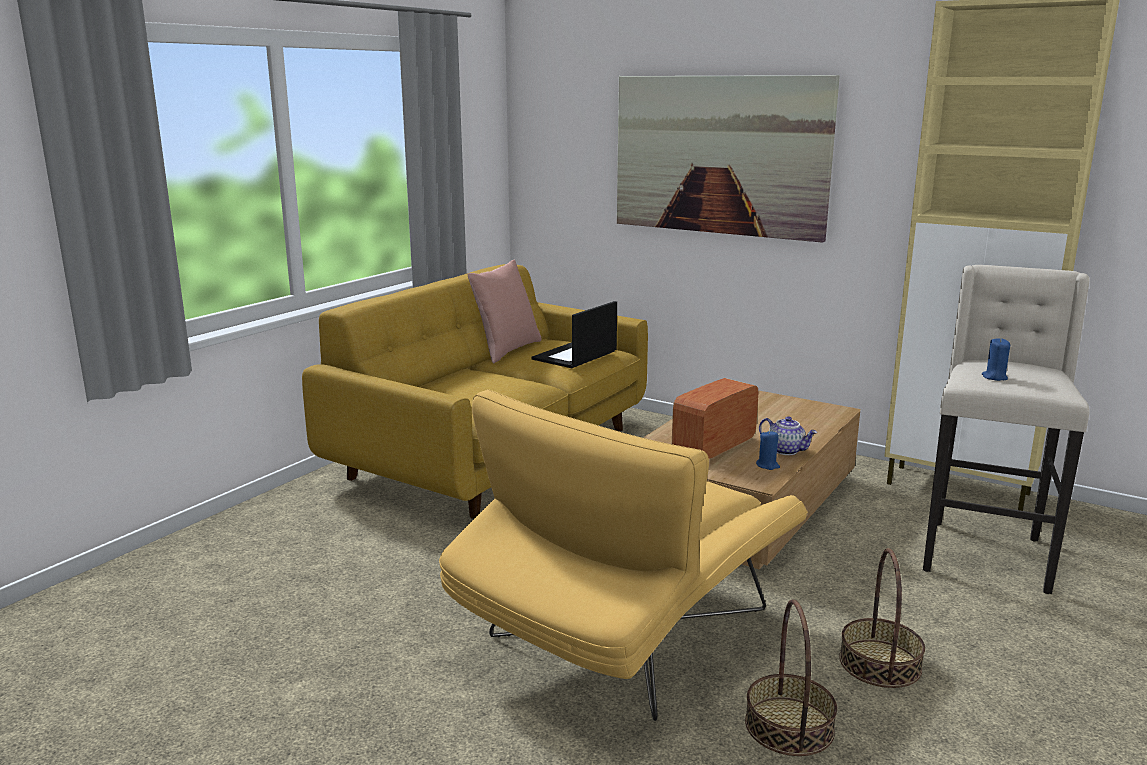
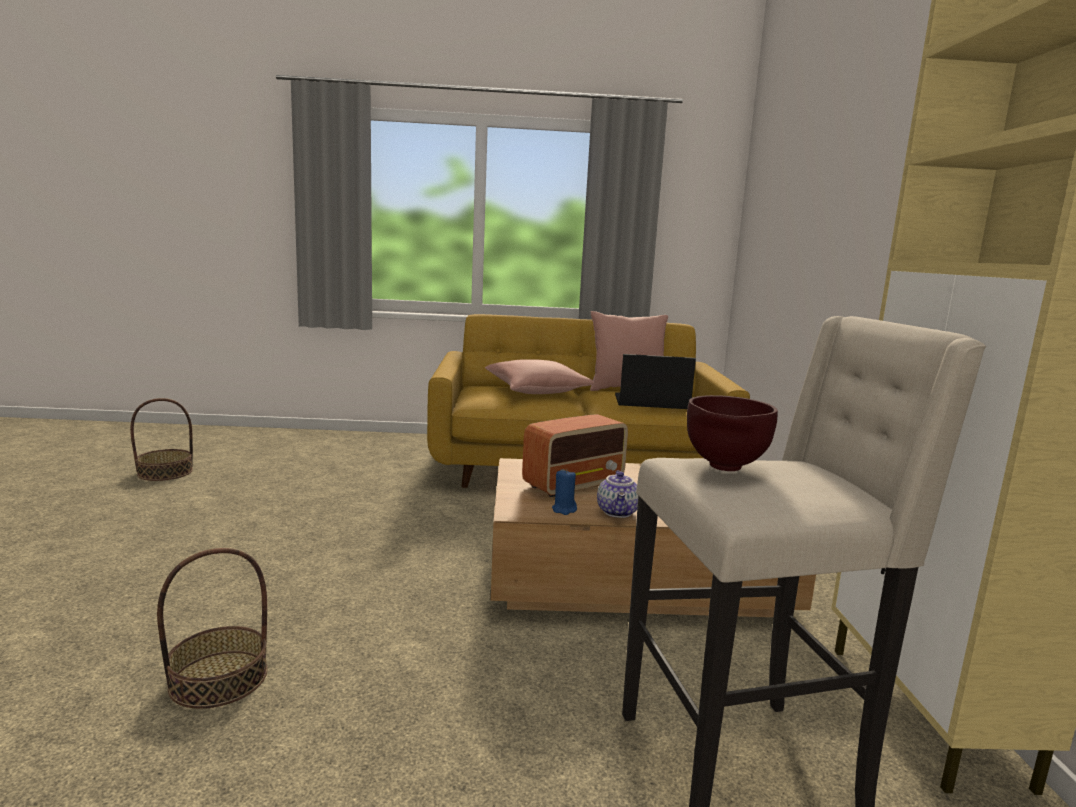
camera: 55 degrees right, 5 degrees down
yellow armchair [439,389,808,721] -> none
picture [617,75,840,243] -> none
radio [672,378,758,459] -> radio turned 135 degrees clockwise [522,414,628,497]
basket [839,548,925,688] -> basket moved to [130,398,193,481]
blue candle [982,338,1010,381] -> brown bowl [687,395,778,471]
none -> pink pillow [485,360,595,394]

